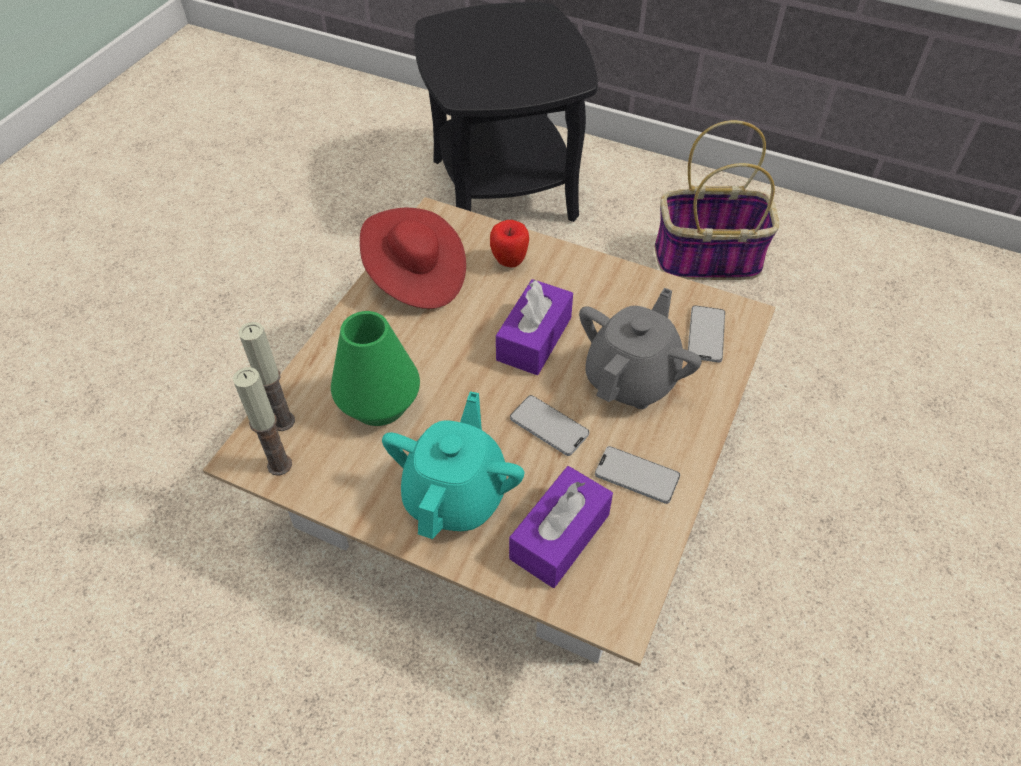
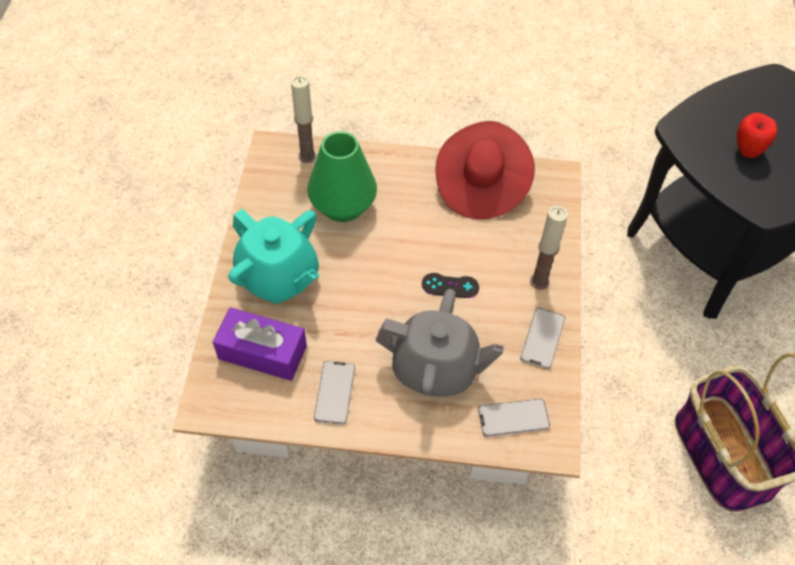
camera: 70 degrees right, 5 degrees up
candle [233,367,292,476] -> candle moved to [530,205,568,290]
turquoise teapot [382,391,524,539] -> turquoise teapot turned 45 degrees clockwise [228,208,319,304]
apple [490,220,529,268] -> apple moved to [737,113,777,158]
purple tissue box [496,279,573,375] -> black game controller [422,273,479,298]
phone [510,395,589,456] -> phone moved to [520,308,565,369]

